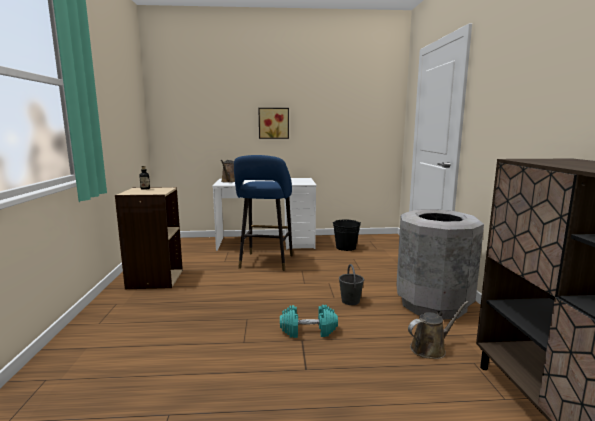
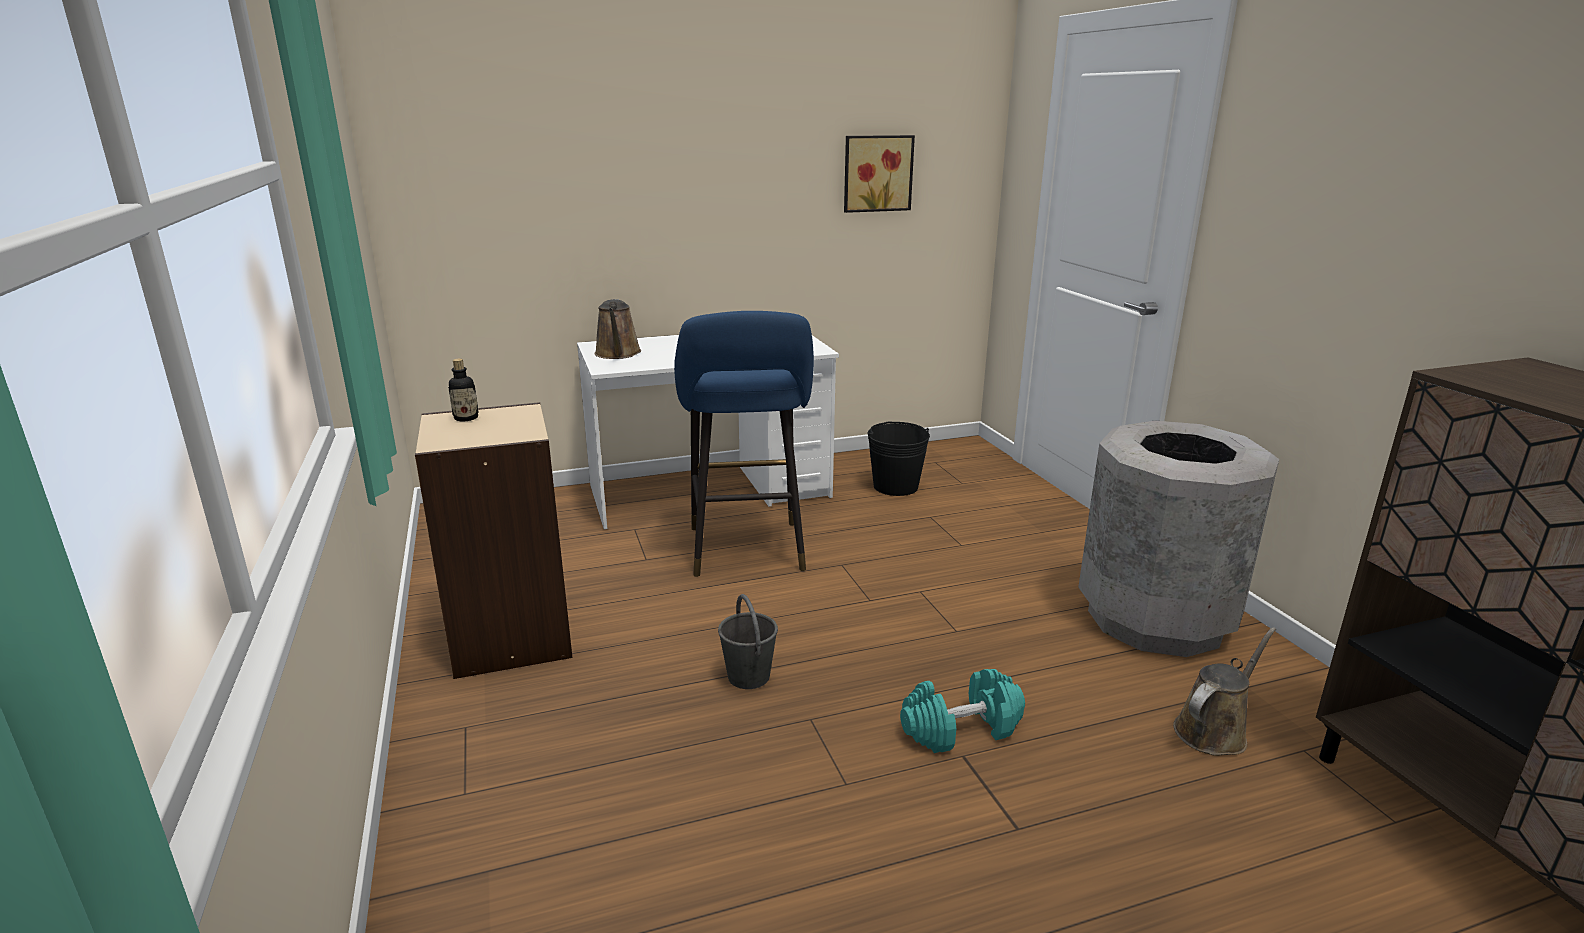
camera: 15 degrees left, 10 degrees up
picture [258,108,289,139] -> picture moved to [844,135,915,213]
grey bucket [339,264,364,305] -> grey bucket moved to [718,594,778,689]

